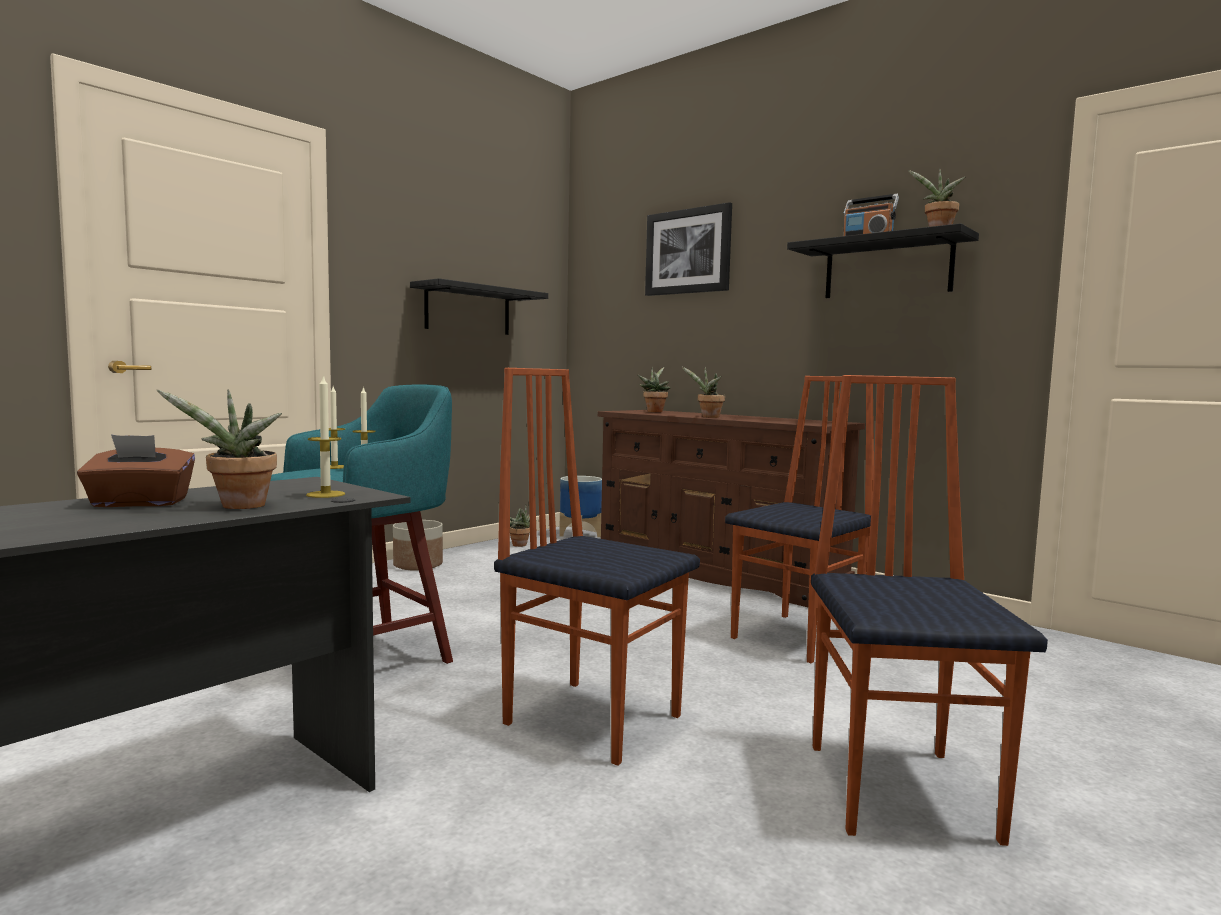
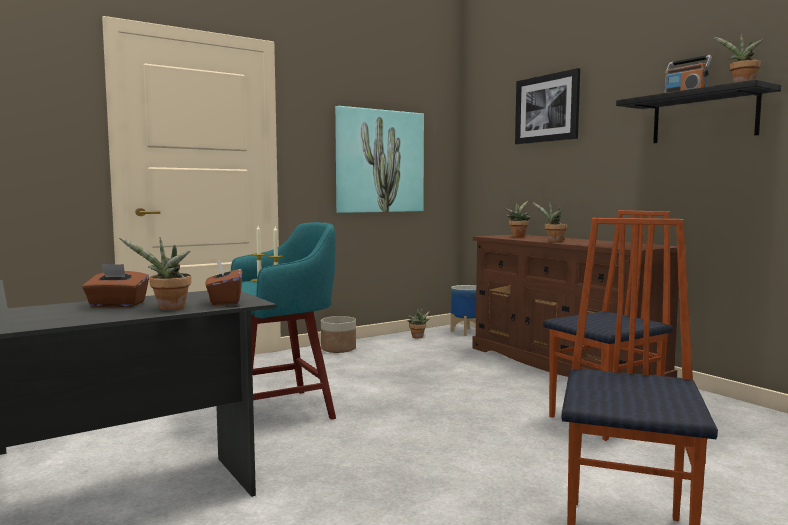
camera: 15 degrees right, 0 degrees up
candle [306,374,345,498] -> brown tissue box [205,260,242,305]
black shelf [410,278,548,335] -> picture [335,106,424,213]
chair [494,368,700,766] -> none

